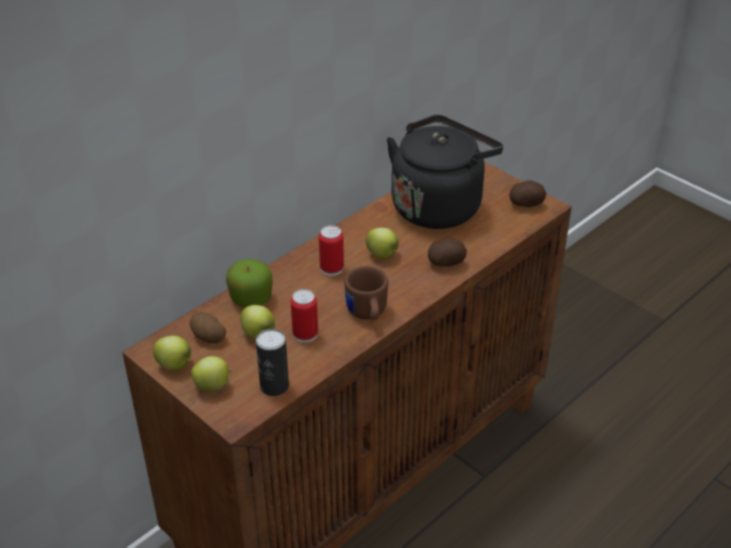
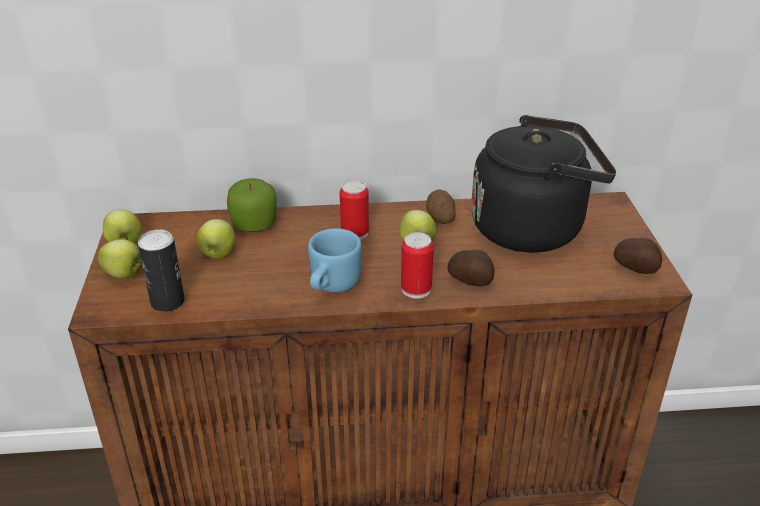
camera: 40 degrees right, 5 degrees down
potato [190,312,226,343] -> potato moved to [426,189,456,224]
can [291,289,318,343] -> can moved to [401,232,434,299]
brown mug [344,266,388,320] -> blue mug [308,228,362,293]

